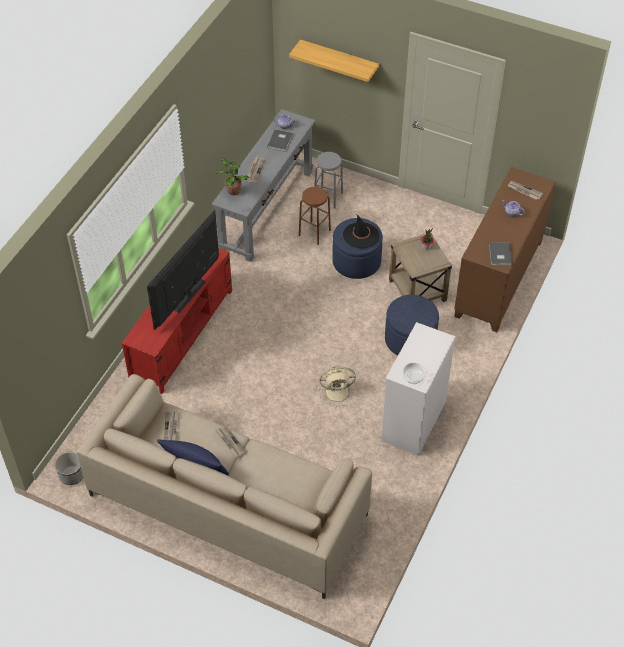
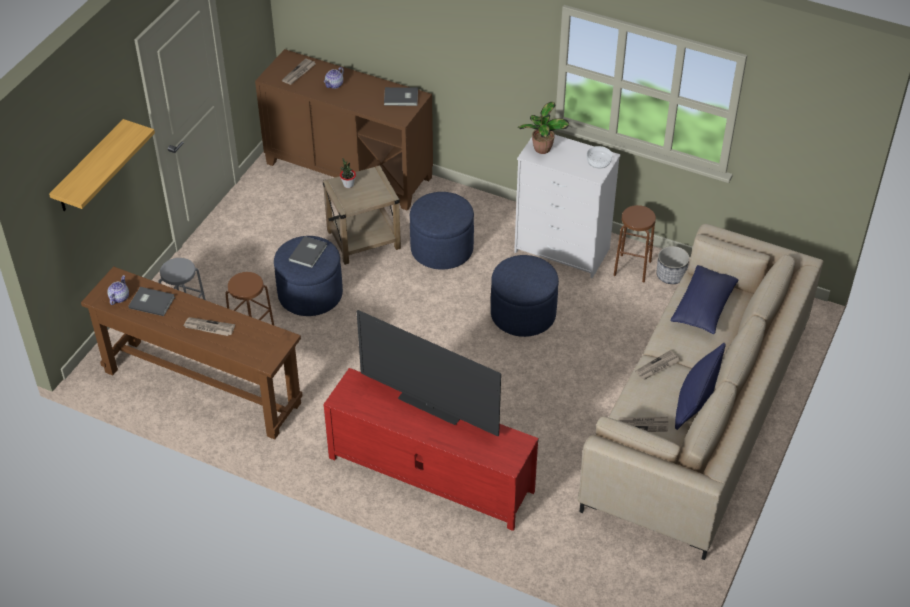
camera: 90 degrees left, 5 degrees down
planter [55,452,83,485] -> planter moved to [656,246,690,284]
grey console table [212,109,315,262] -> brown console table [81,266,303,439]
potted plant [214,158,249,195] -> potted plant moved to [517,102,569,154]
beige fan [318,366,356,406] -> blue ottoman [491,255,559,337]
black hat [343,214,380,248] -> grey book [288,236,327,268]
none -> brown stool [614,205,656,283]
none -> blue pillow [671,265,739,334]

